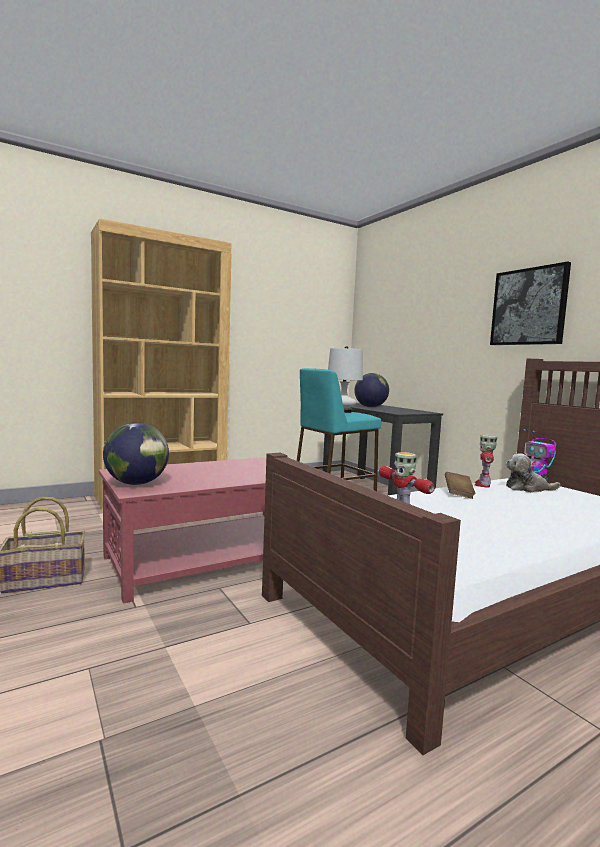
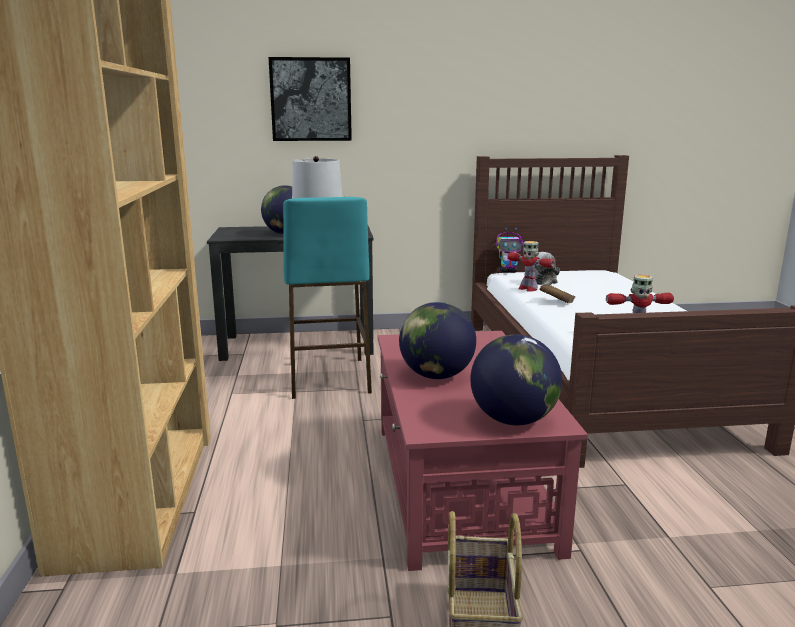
camera: 65 degrees left, 10 degrees up
picture [490,262,571,345] -> picture moved to [268,57,352,141]
none -> globe [399,302,476,379]

